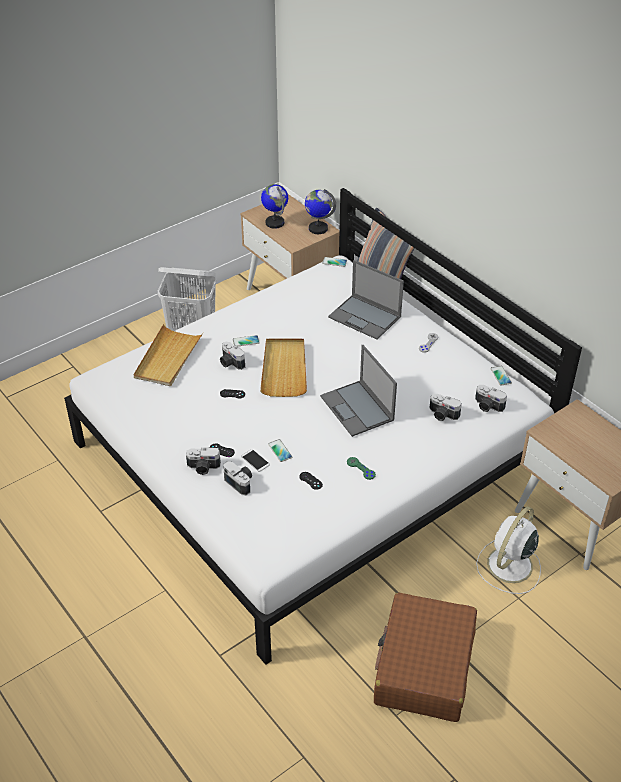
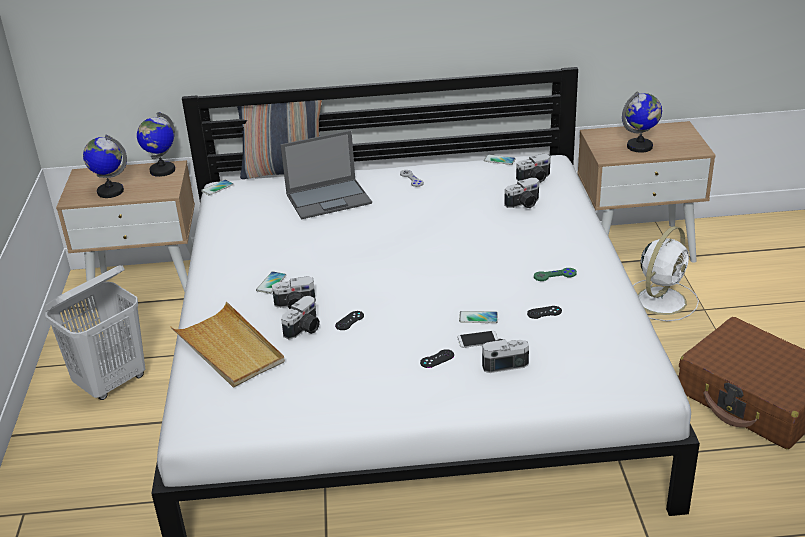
camera: 55 degrees left, 10 degrees down
camera [186,447,221,475] -> camera moved to [281,296,320,339]
beige tray [260,339,307,397] -> none
laptop [320,345,397,437] -> none
white fan [476,506,541,594] -> white fan turned 120 degrees counterclockwise [633,226,699,321]
none -> globe [622,91,662,153]

